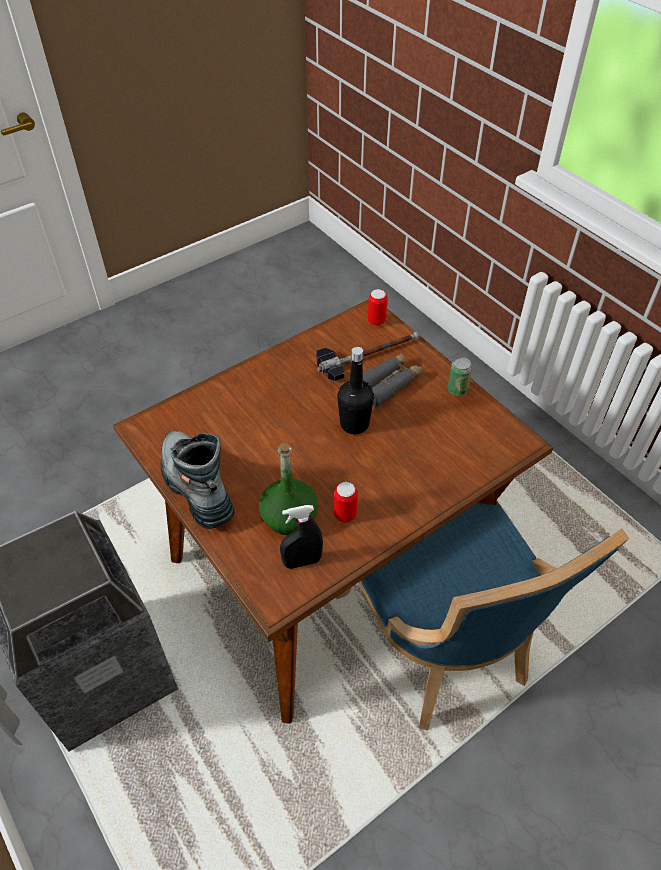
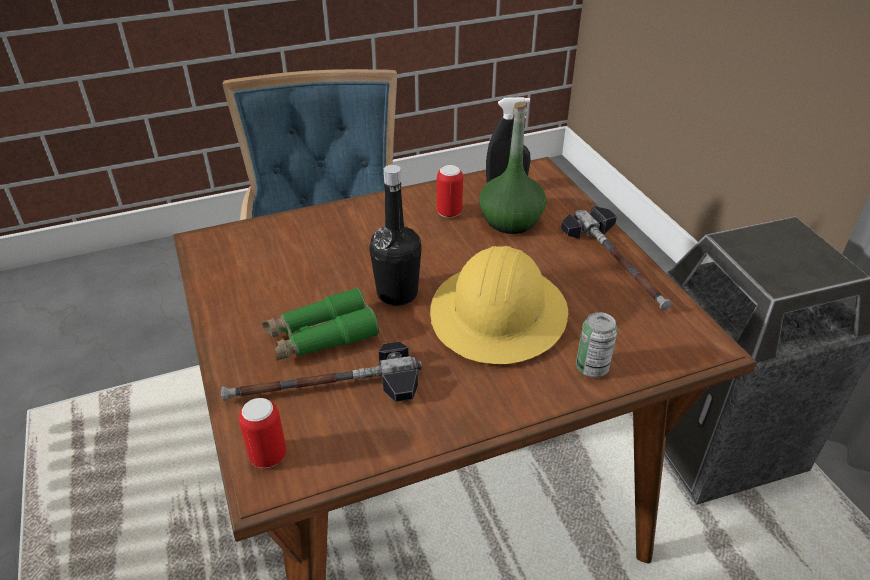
camera: 165 degrees left, 10 degrees down
boot [161,430,234,529] -> hammer [561,206,672,310]
grey binoculars [363,353,423,407] -> green binoculars [262,287,379,361]
can [448,357,472,396] -> can moved to [576,312,618,377]
none -> yellow hard hat [430,246,568,364]

